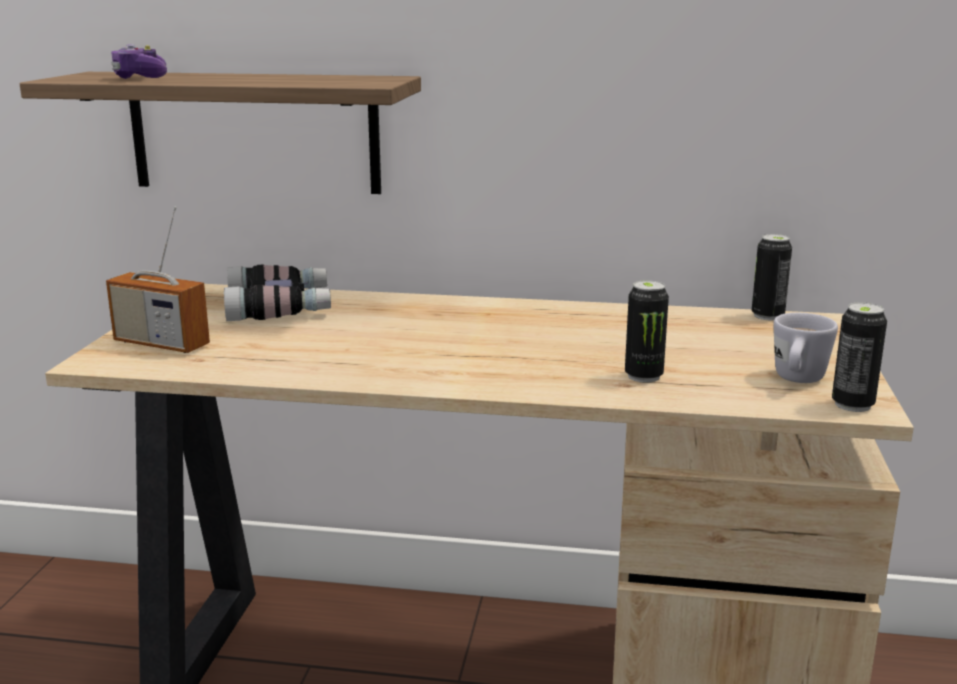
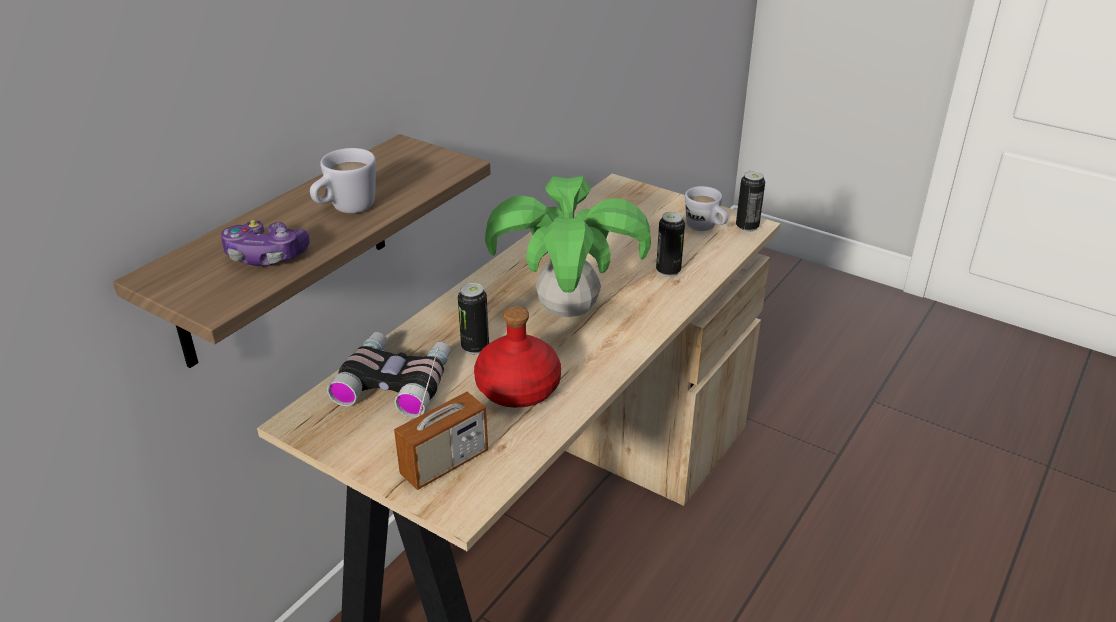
camera: 65 degrees left, 15 degrees up
can [752,234,792,320] -> can moved to [458,283,489,354]
none -> white mug [310,148,376,213]
none -> red bottle [474,307,561,408]
none -> potted plant [485,176,651,317]

